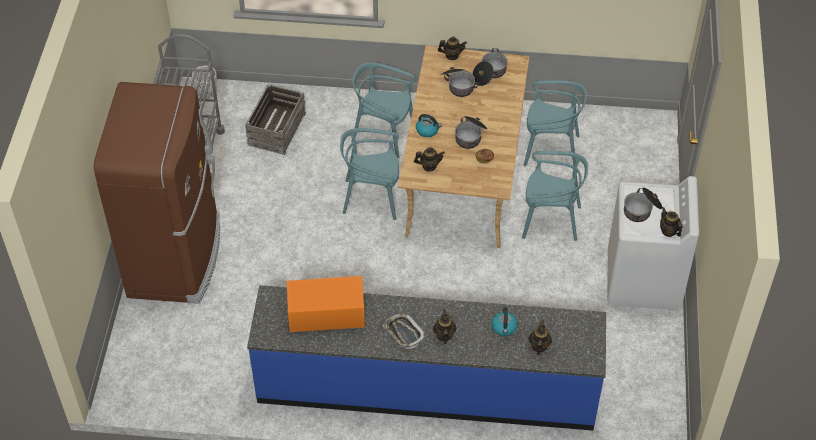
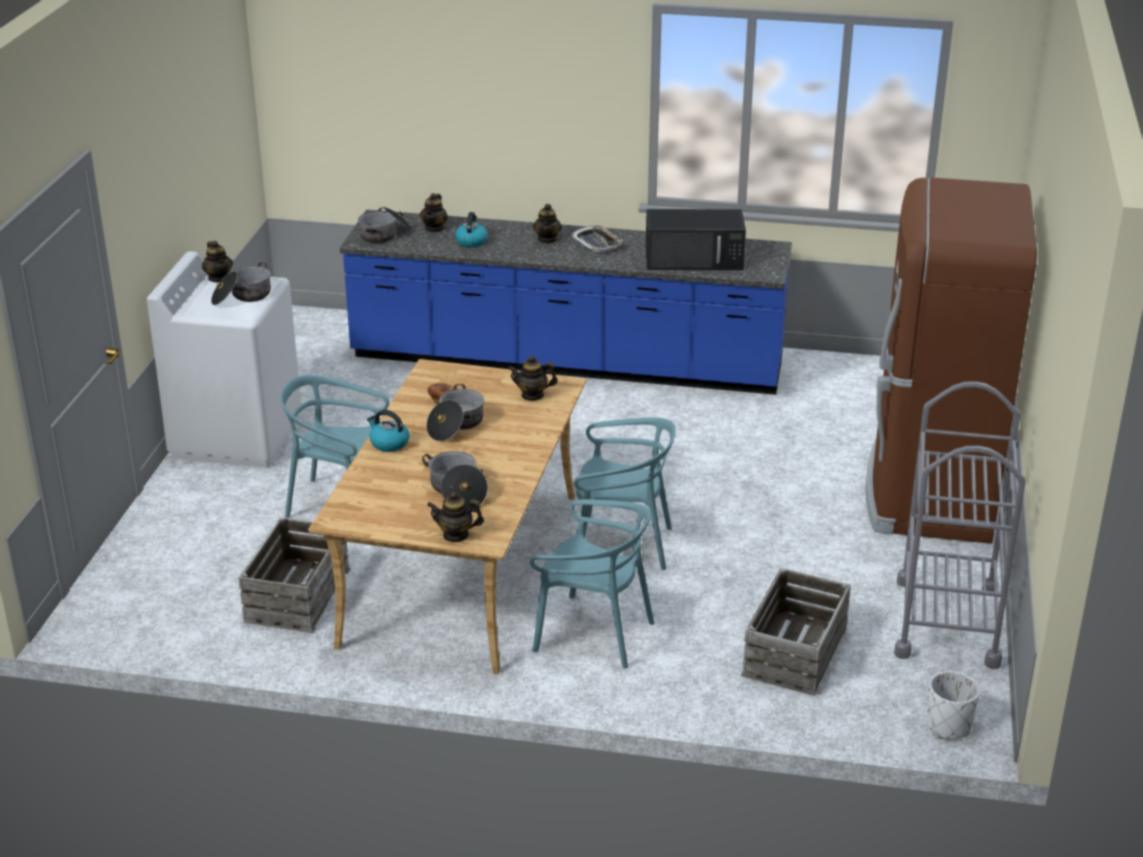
camera: 175 degrees left, 20 degrees down
orange microwave [287,276,365,332] -> black microwave [646,209,746,270]
kettle [416,114,442,137] -> kettle moved to [367,410,409,452]
cooking pot [473,48,508,86] -> cooking pot moved to [358,207,412,243]
turquoise chair [523,80,587,166] -> crate [238,517,350,633]

